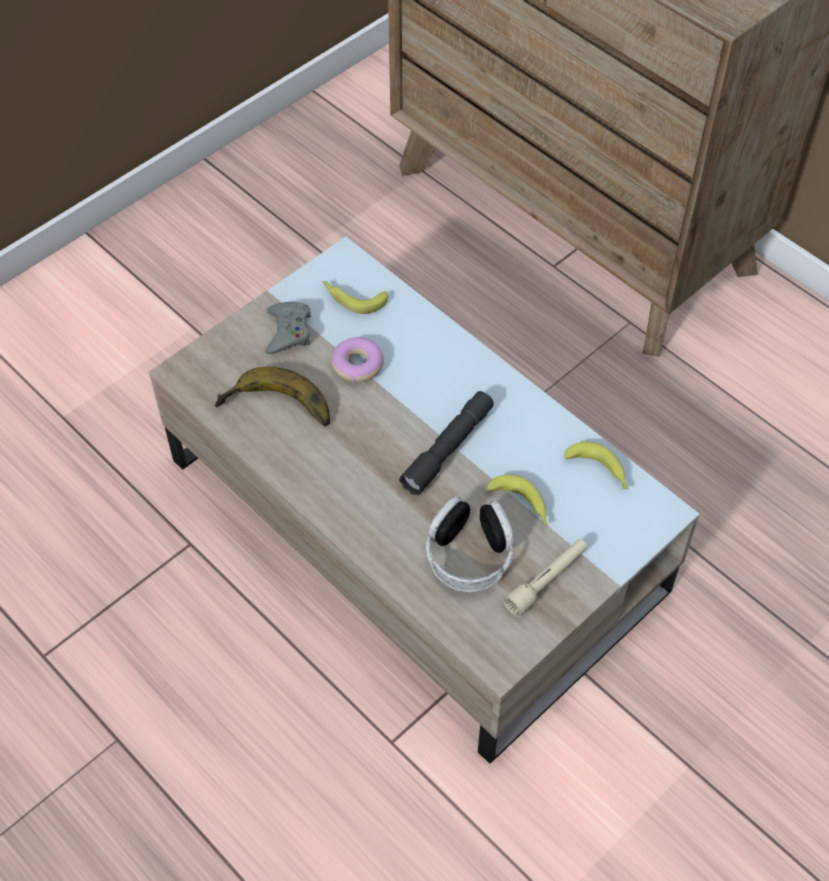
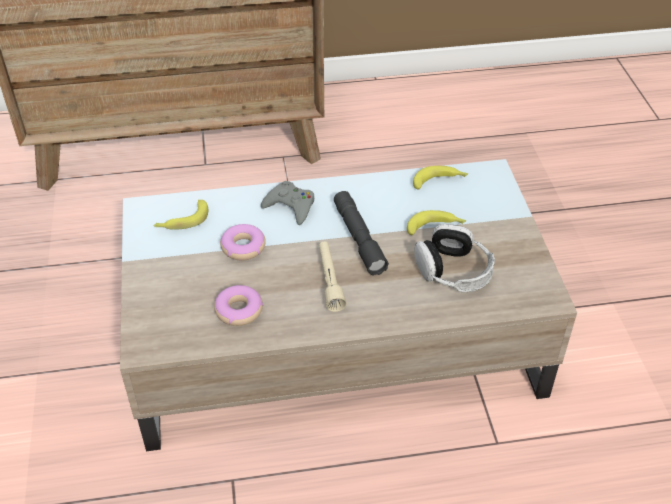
camera: 55 degrees left, 10 degrees down
banana [215,367,330,427] -> donut [214,285,263,326]
grey game controller [265,302,311,354] -> grey game controller moved to [261,181,314,225]
beige flashlight [503,539,588,617] -> beige flashlight moved to [319,242,347,312]

